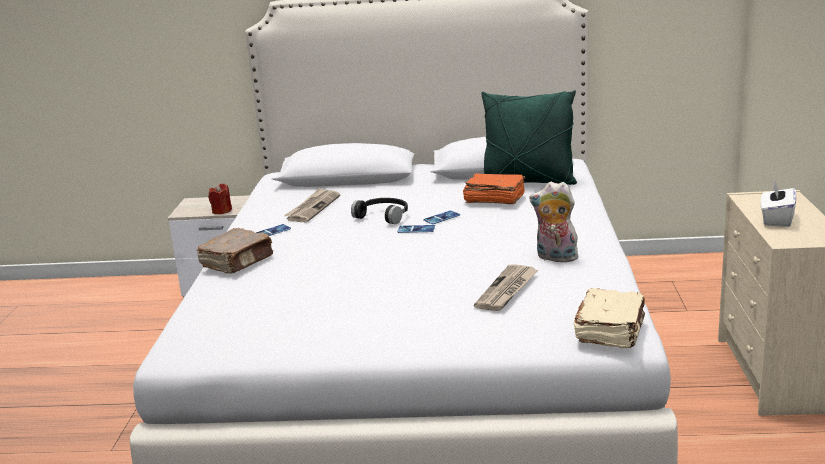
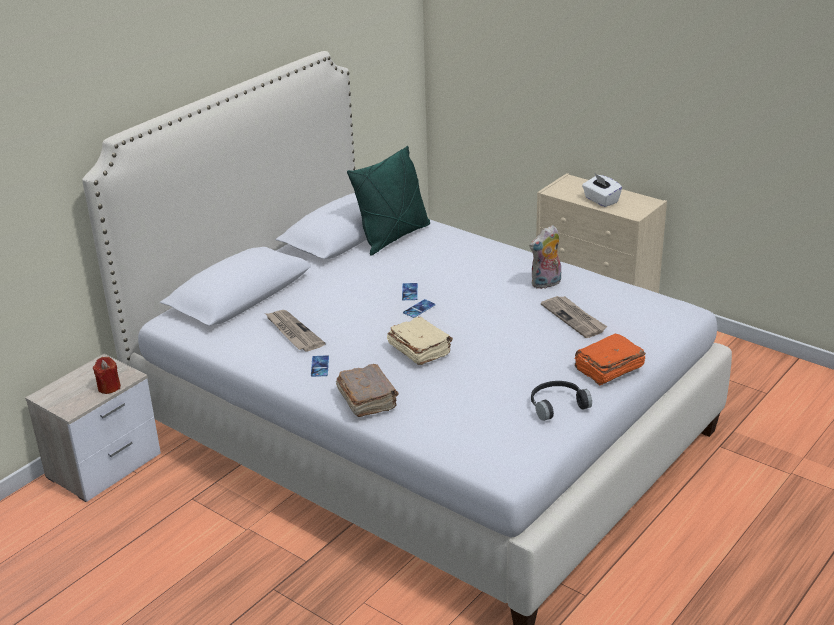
camera: 55 degrees left, 10 degrees up
black headphones [351,198,408,224] -> black headphones moved to [531,381,592,421]
orange book [463,173,525,204] -> orange book moved to [574,334,646,386]
beige book [574,288,645,348] -> beige book moved to [387,316,453,365]

